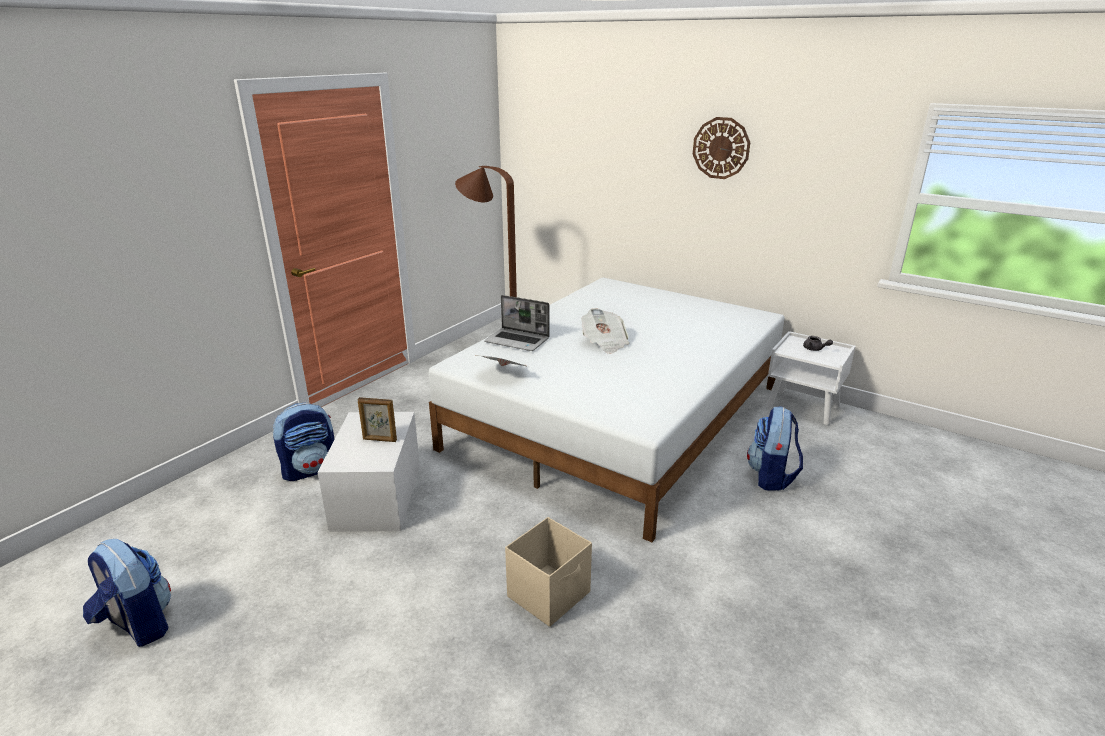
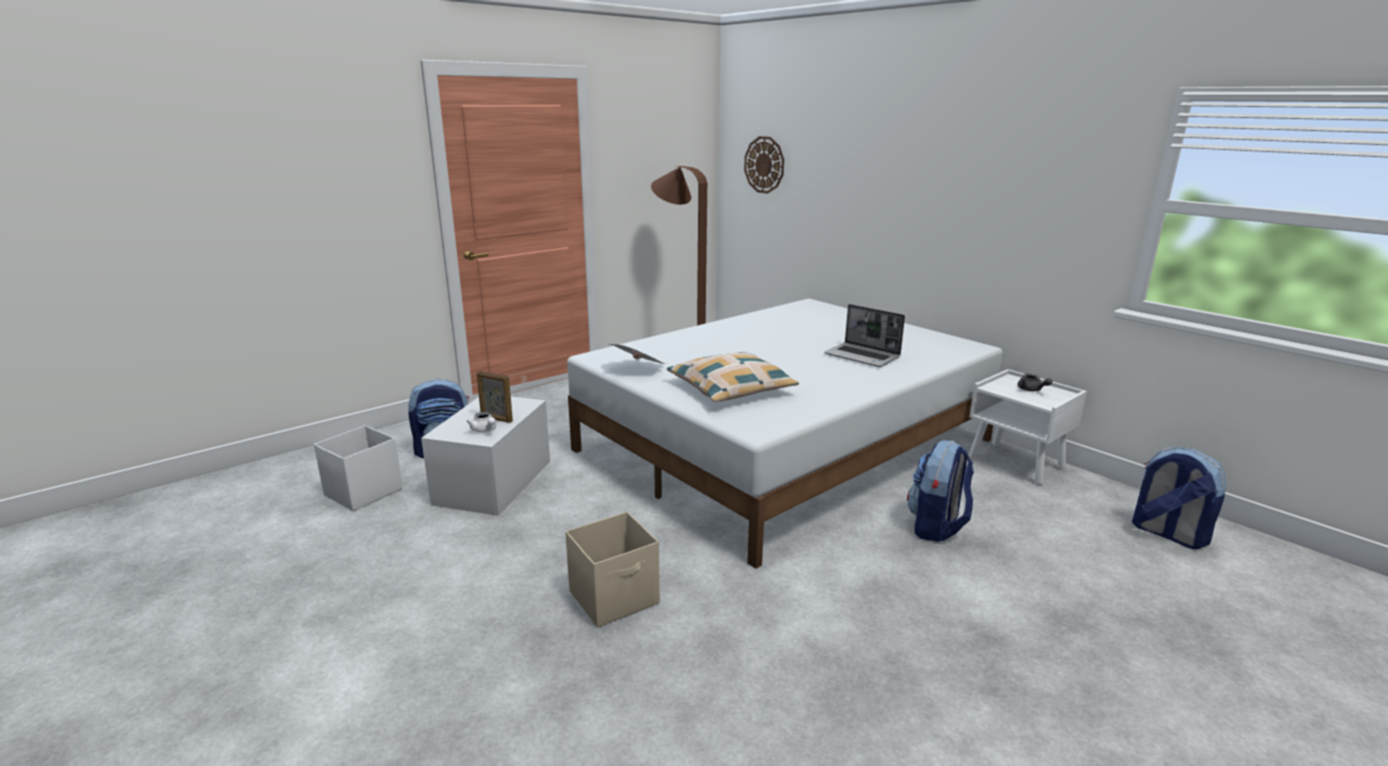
camera: 15 degrees right, 5 degrees down
backpack [83,539,171,647] -> backpack moved to [1132,447,1226,549]
laptop [484,295,549,351] -> laptop moved to [824,304,905,367]
newspaper [581,308,630,354] -> none
wall clock [693,117,750,179] -> wall clock moved to [744,136,784,194]
none -> white storage box [314,425,403,511]
none -> white teapot [467,412,496,432]
none -> pillow [667,352,799,402]

